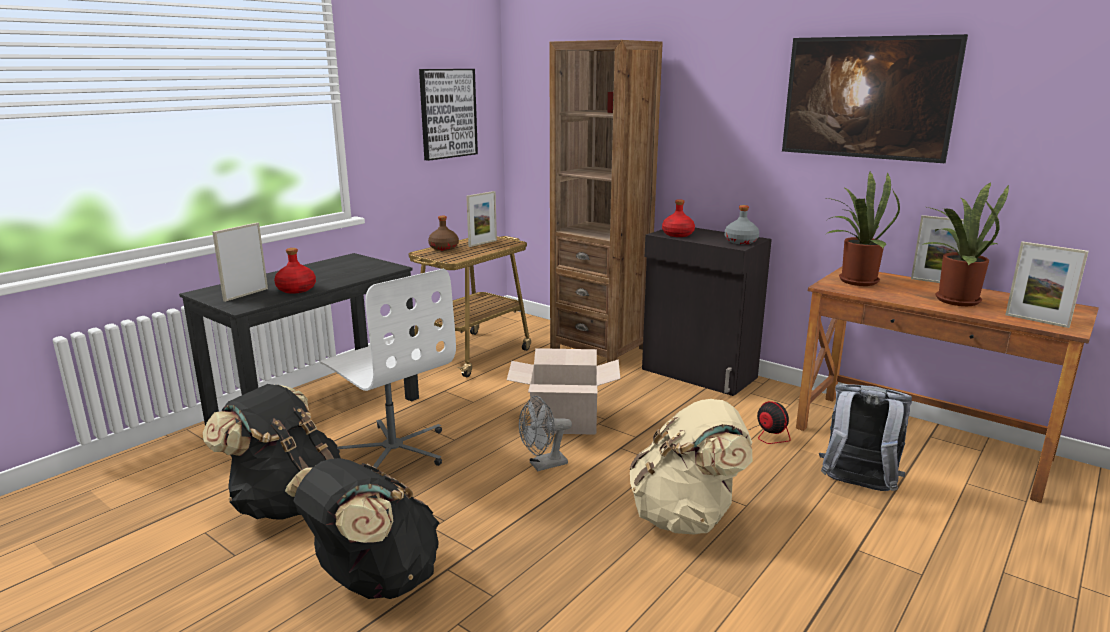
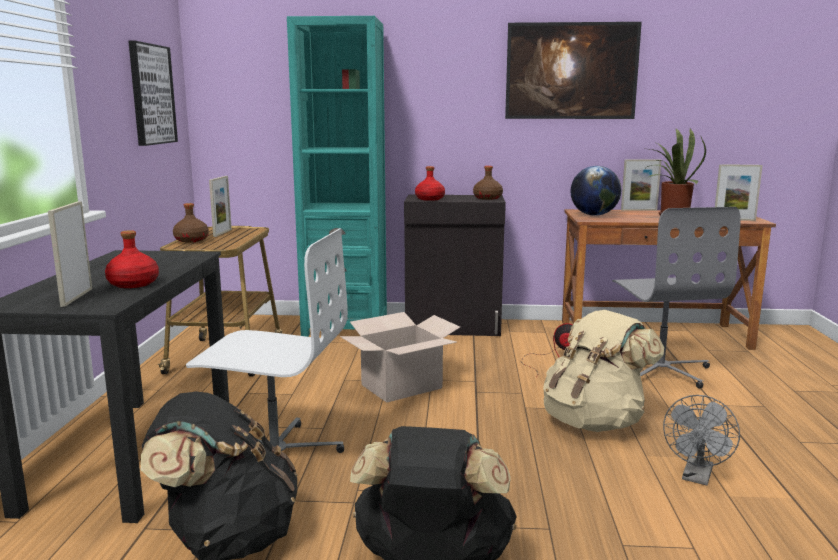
camera: 35 degrees left, 5 degrees down
grey fan [519,396,572,471] -> grey fan moved to [663,395,740,485]
brown bookcase [550,40,663,363] -> turquoise bookcase [287,16,387,337]
grey bottle [725,205,759,244] -> brown bottle [473,166,503,200]
grey backpack [819,384,912,491] -> grey office chair [612,207,741,389]
potted plant [826,172,900,286] -> globe [571,166,621,216]

